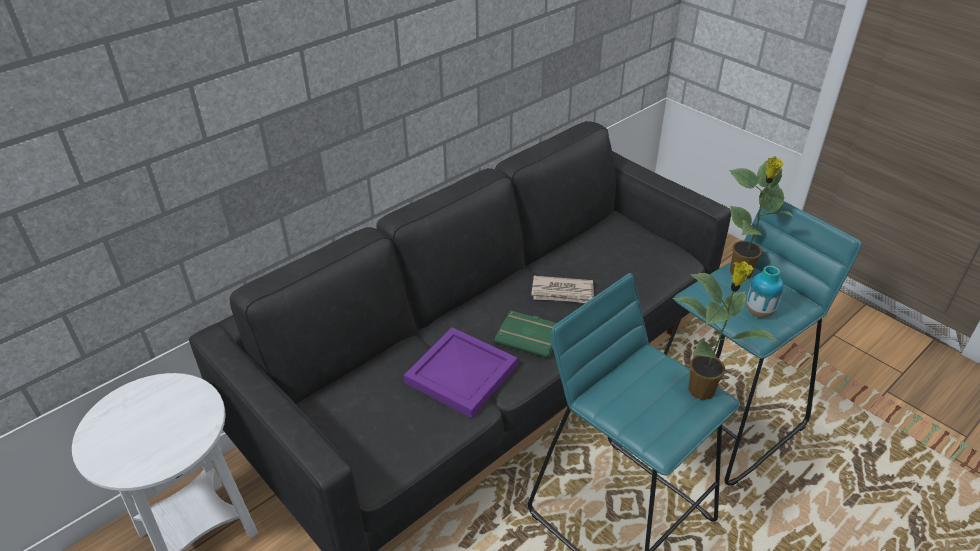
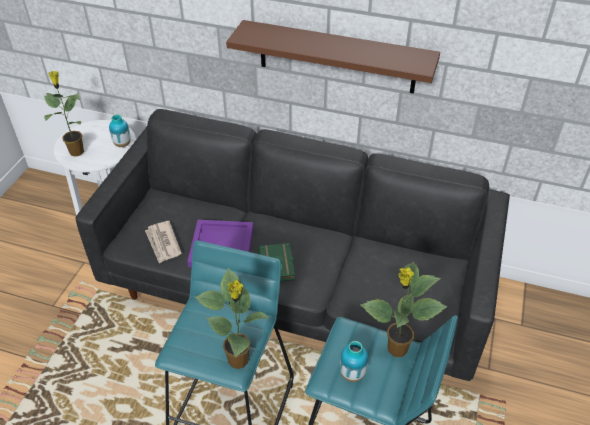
camera: 60 degrees right, 5 degrees up
newspaper [531,276,594,303] -> newspaper moved to [145,221,181,264]
none -> potted plant [44,71,84,157]
none -> vase [109,115,131,147]
none -> brown shelf [226,20,440,94]

